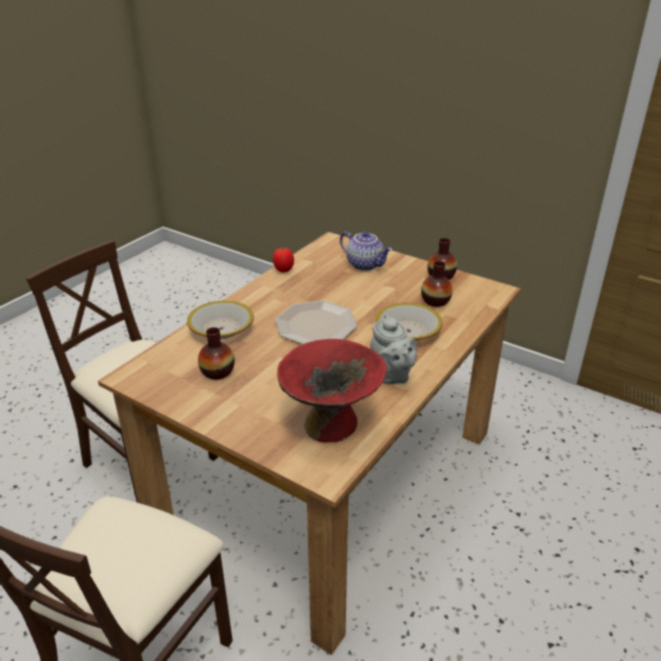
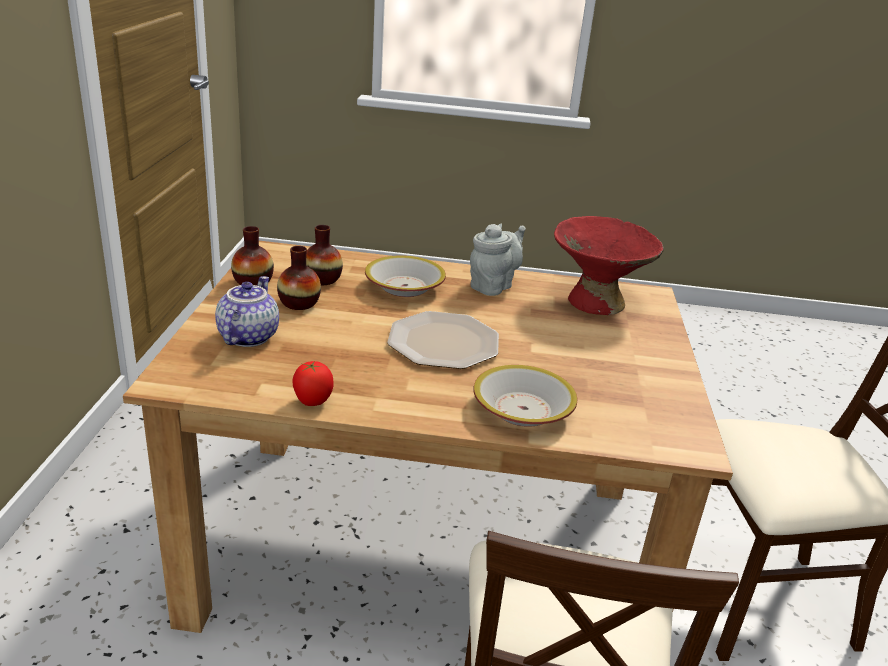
camera: 120 degrees left, 5 degrees down
vase [198,327,235,380] -> vase moved to [277,246,321,310]

